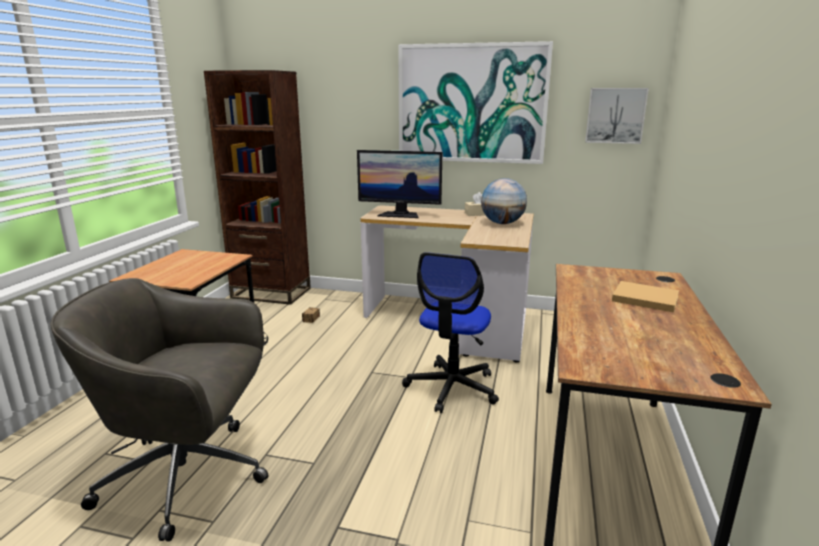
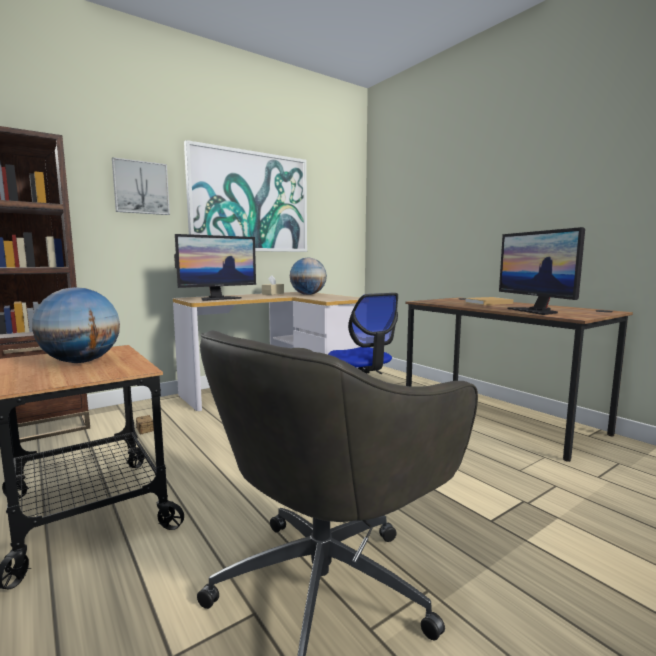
camera: 50 degrees left, 10 degrees down
picture [585,88,649,144] -> picture moved to [112,157,170,215]
none -> globe [32,287,120,363]
none -> monitor [499,227,585,315]

